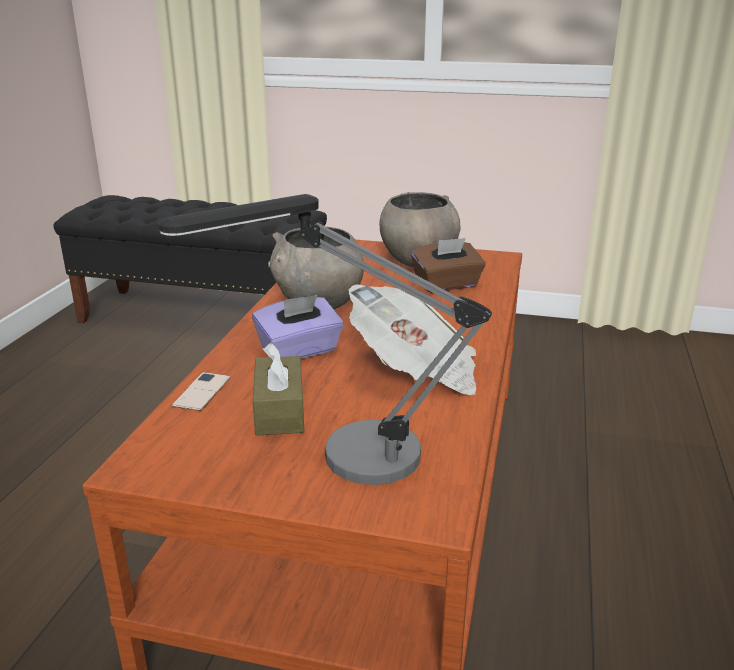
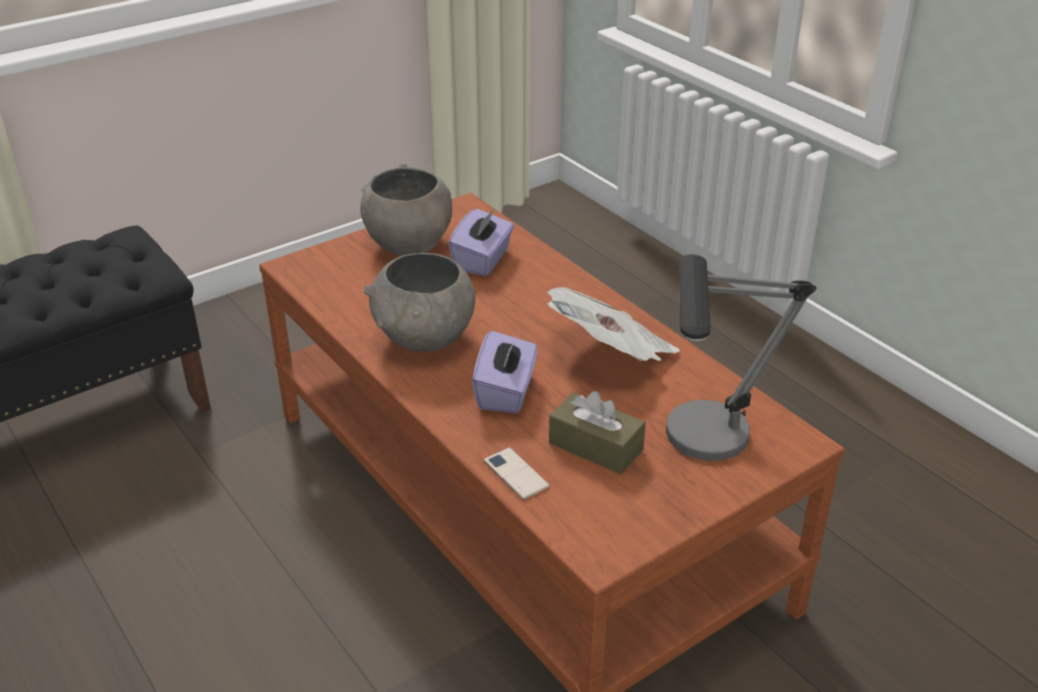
camera: 50 degrees left, 10 degrees up
brown tissue box [411,238,486,293] -> purple tissue box [449,208,514,276]

